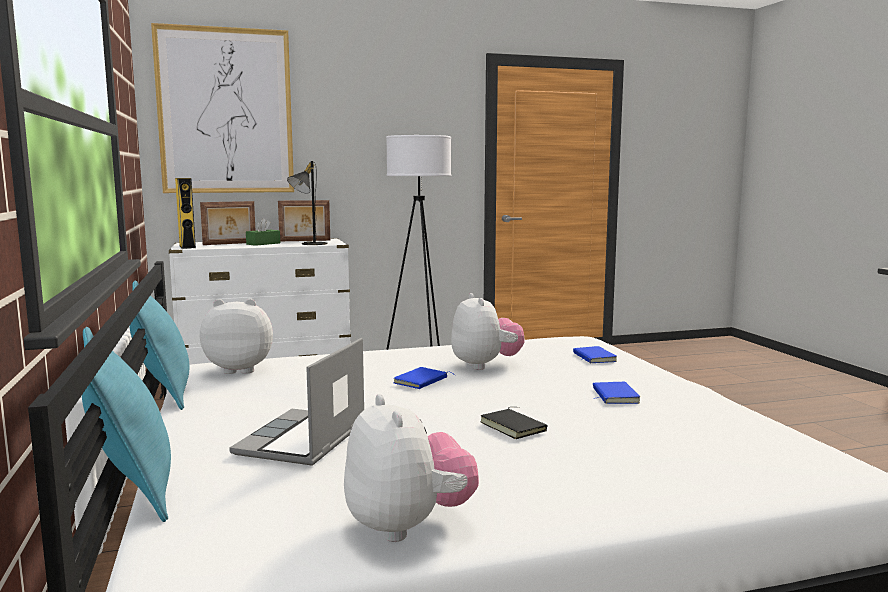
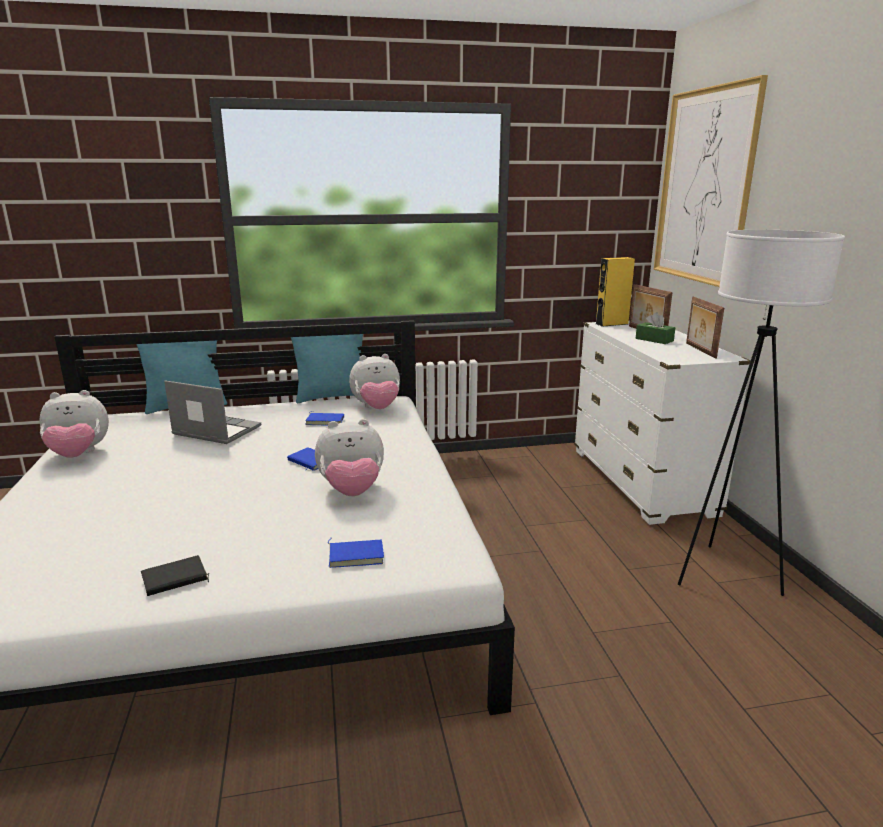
camera: 95 degrees right, 10 degrees up
plush toy [200,298,273,374] -> plush toy turned 75 degrees clockwise [349,354,400,409]
black table lamp [287,161,328,245] -> none
black book [480,407,547,439] -> black book moved to [141,555,209,596]
blue book [593,382,640,404] -> blue book moved to [305,411,344,426]

